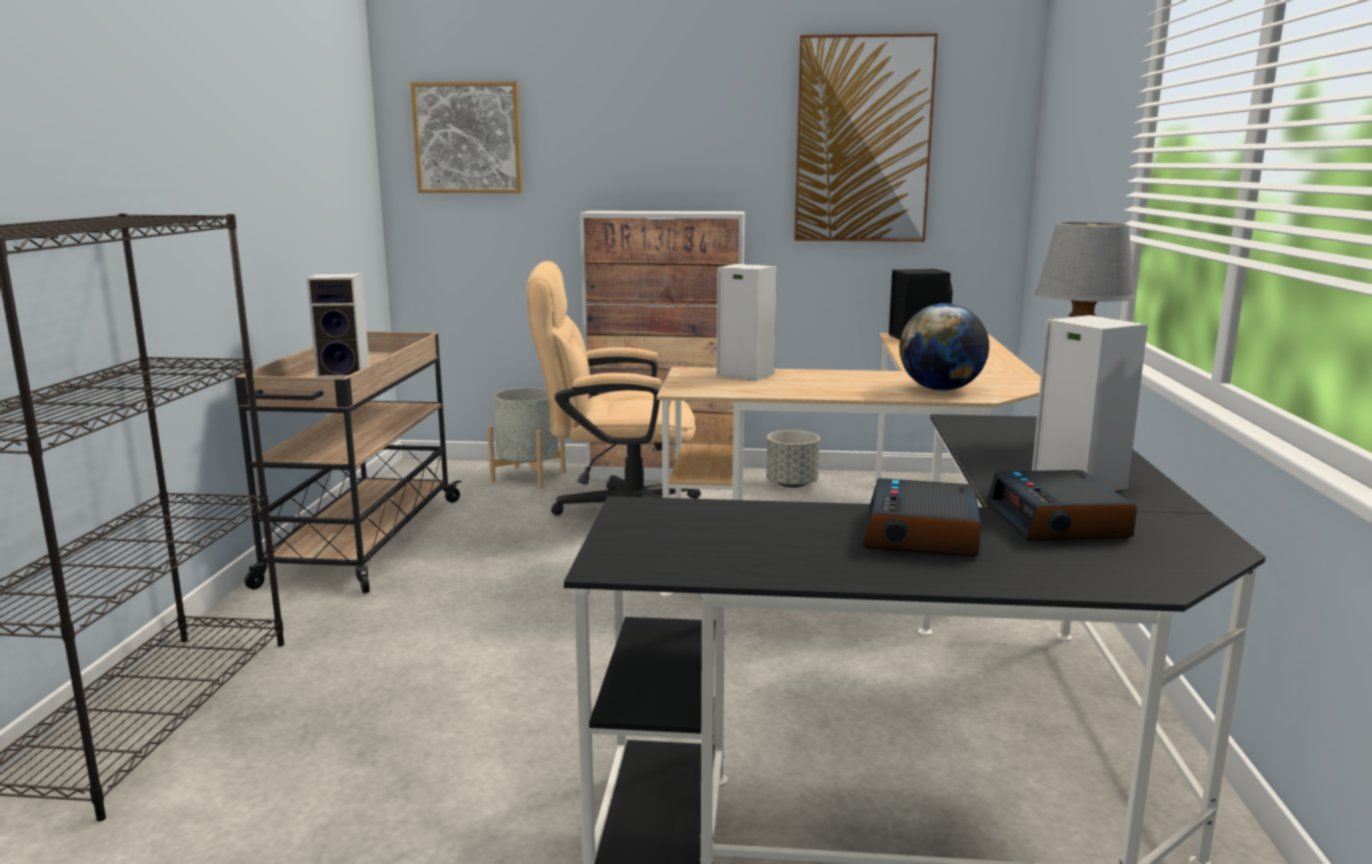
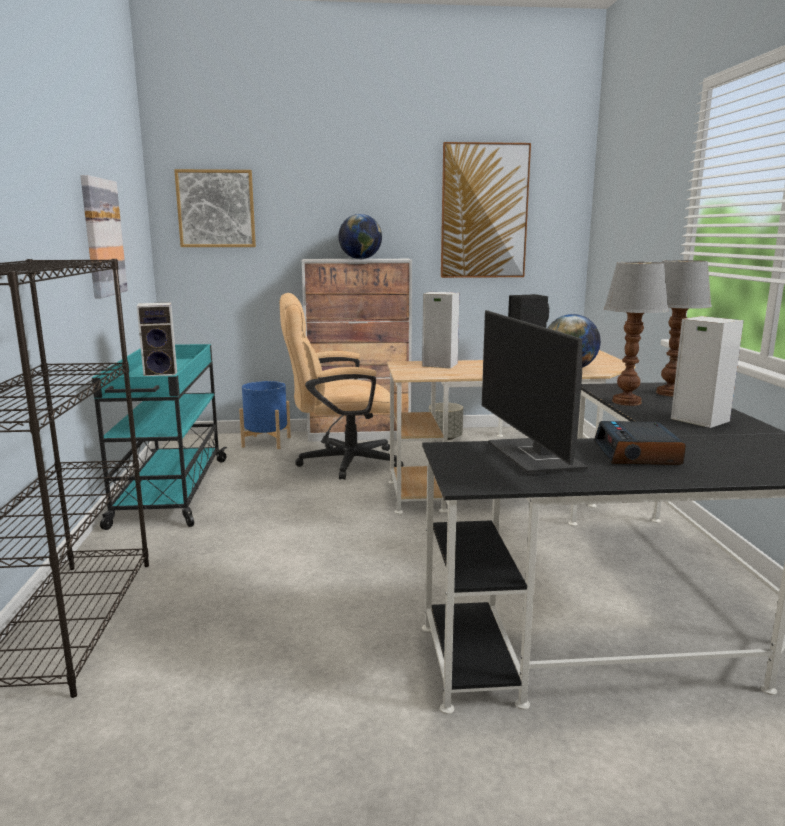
camera: 10 degrees left, 0 degrees up
beige cart [235,332,462,593] -> turquoise cart [92,344,228,530]
grey planter [488,387,566,488] -> blue planter [239,381,291,449]
alarm clock [986,470,1137,541] -> none
none -> picture [81,175,128,298]
none -> globe [338,214,382,259]
none -> monitor [482,310,588,475]
none -> table lamp [604,262,669,406]

